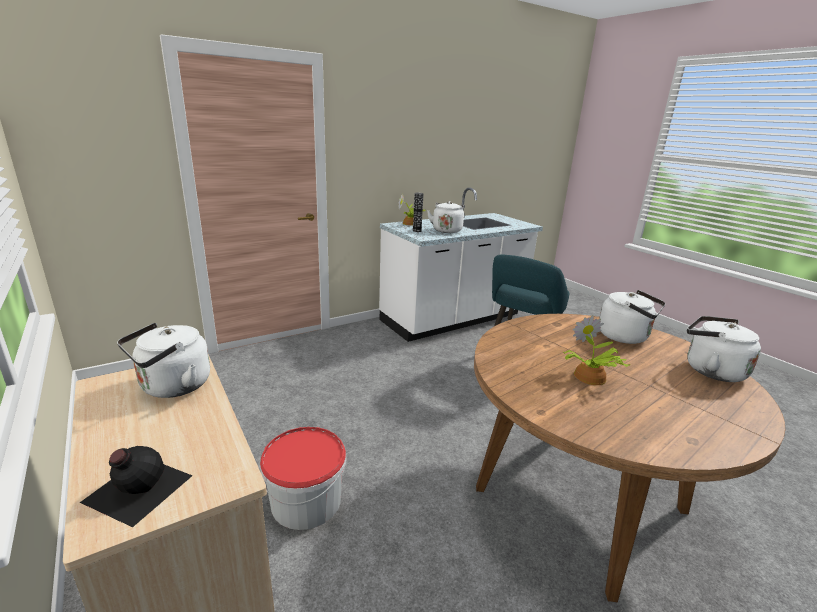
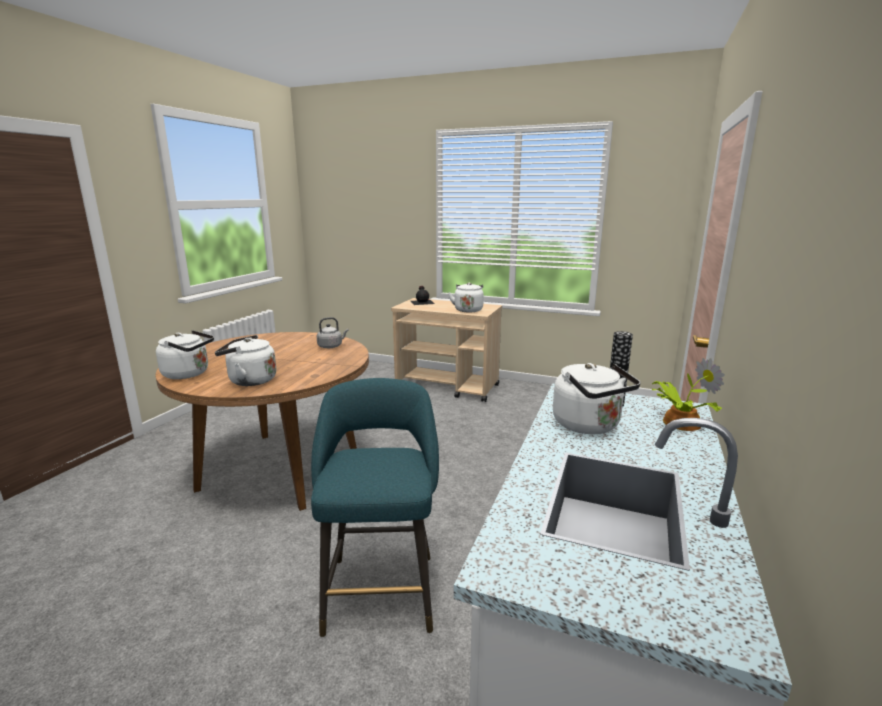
camera: 145 degrees right, 5 degrees down
bucket [260,427,347,530] -> none
potted plant [564,315,630,385] -> none
none -> grey kettle [317,317,349,348]

